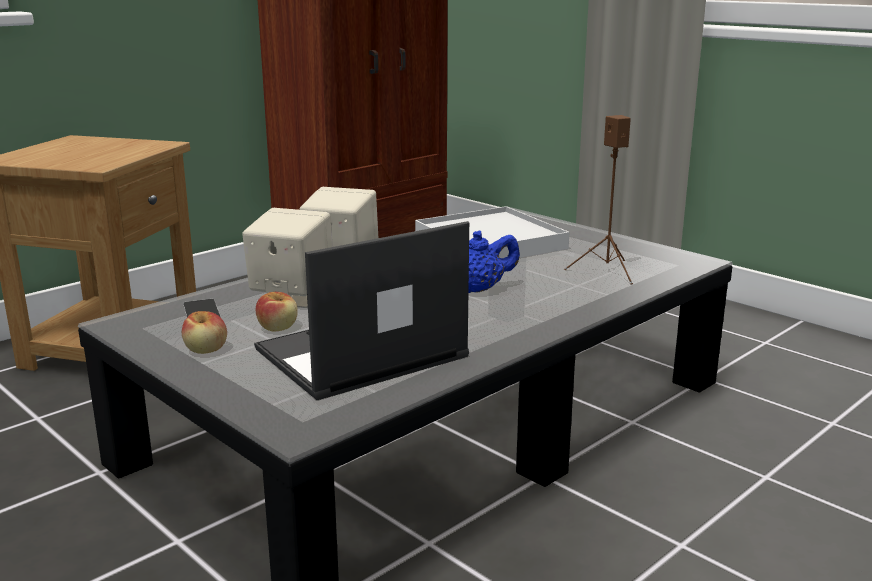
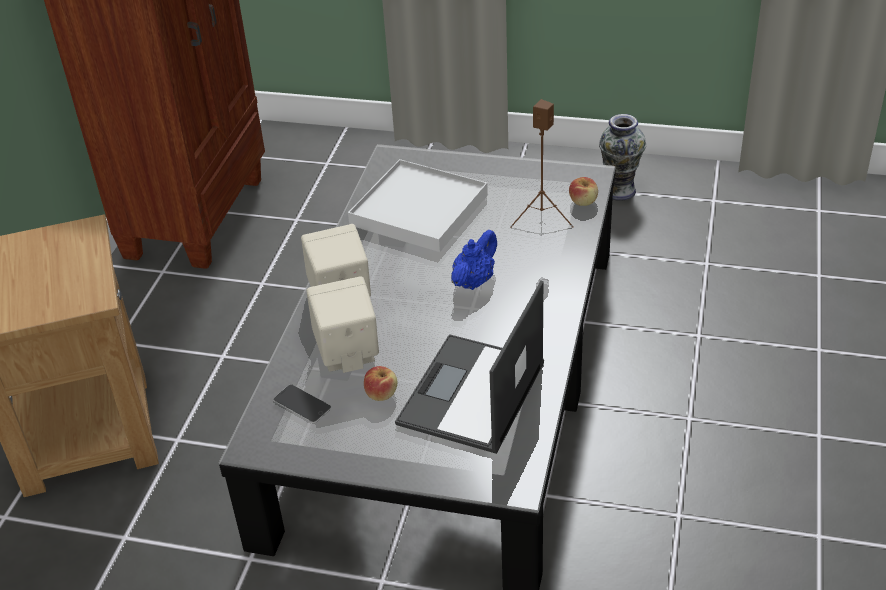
camera: 30 degrees left, 20 degrees up
apple [182,311,227,354] -> apple moved to [569,177,598,206]
none -> vase [599,114,646,201]

